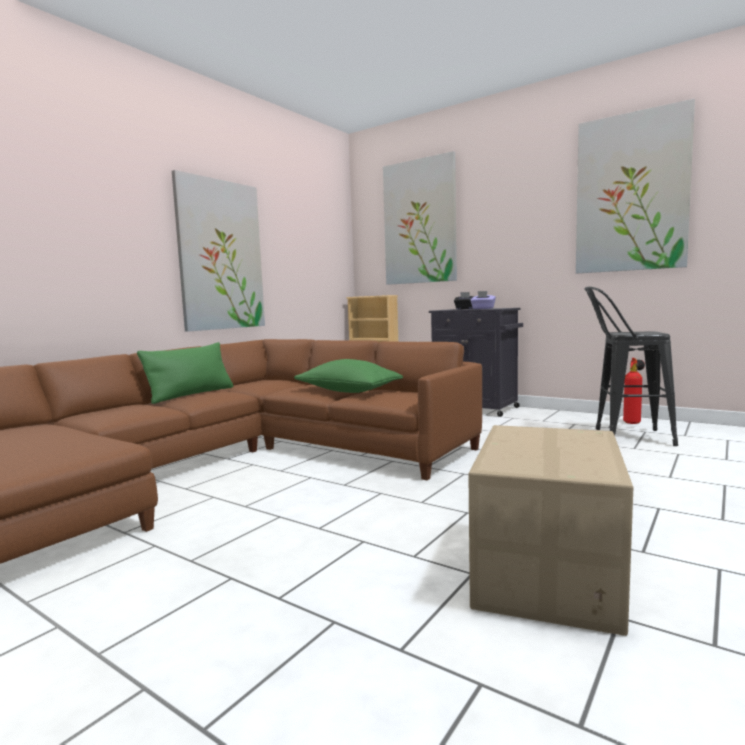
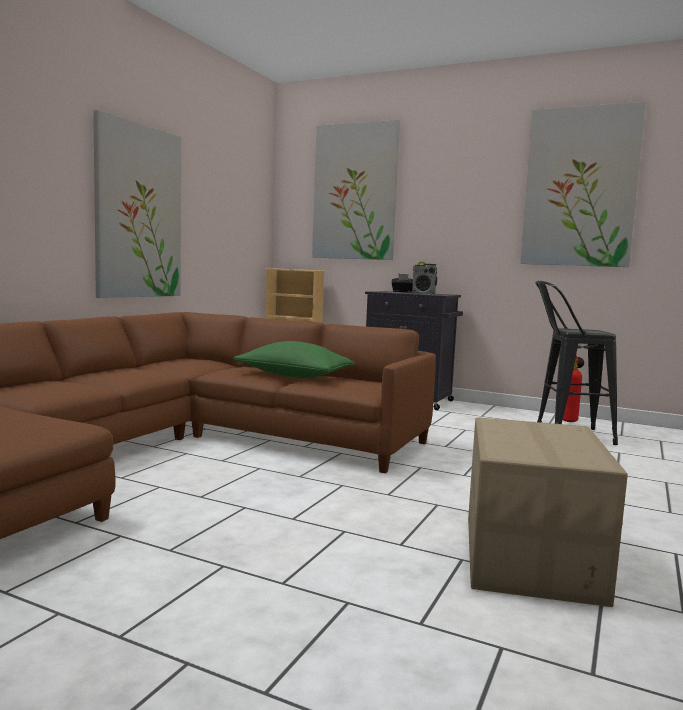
camera: 10 degrees left, 0 degrees up
green pillow [137,342,233,404] -> none
purple tissue box [470,291,496,309] -> radio [412,262,437,294]

